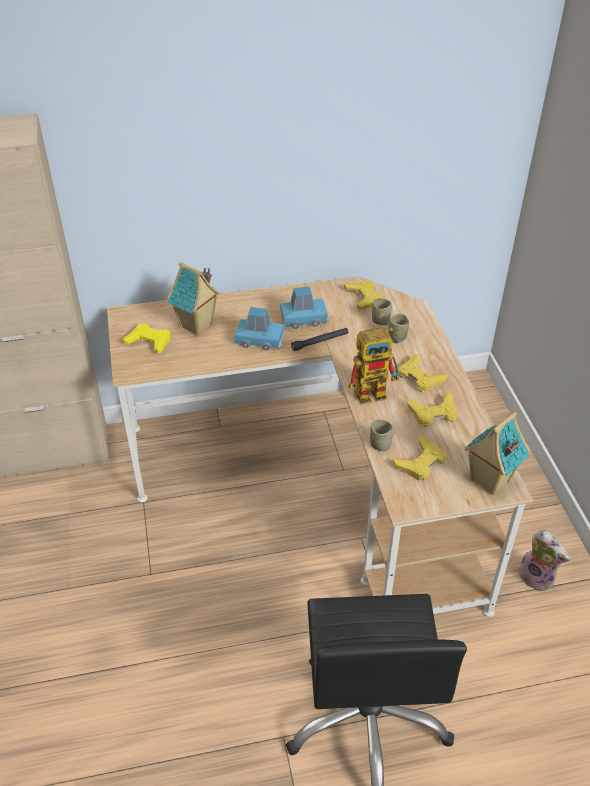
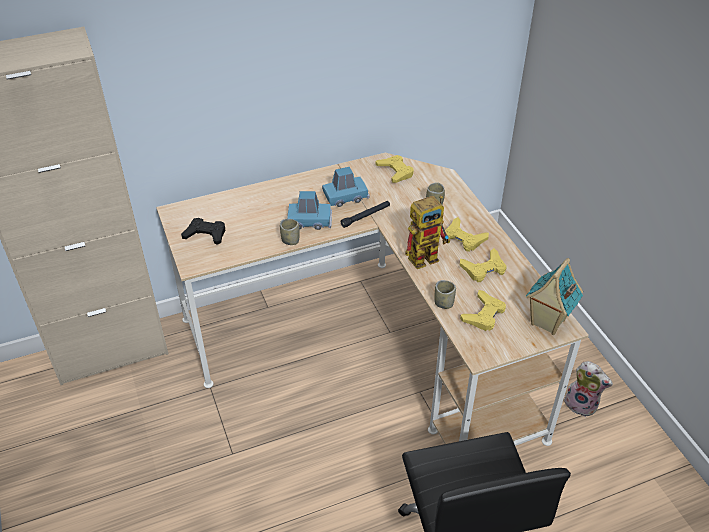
camera: 10 degrees left, 0 degrees up
yellow game controller [123,323,170,354] -> black game controller [181,218,226,245]
toy house [167,262,220,336] -> none
cup [372,298,392,326] -> cup moved to [280,219,299,245]

